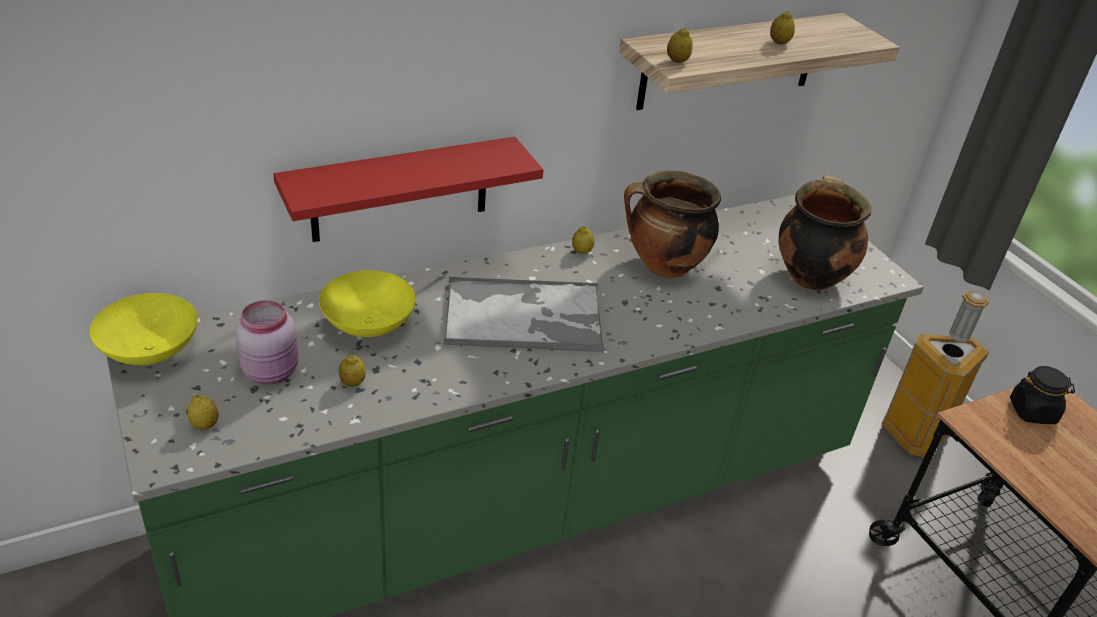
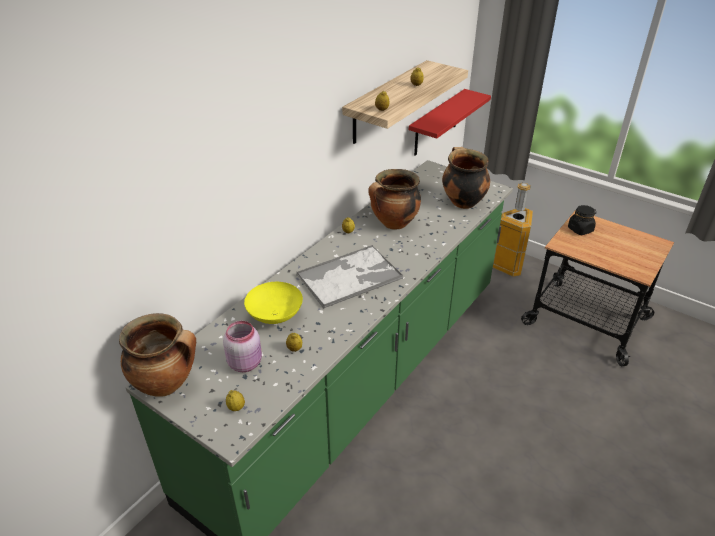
camera: 25 degrees left, 0 degrees up
yellow bowl [89,293,198,365] -> cooking pot [119,313,196,397]
red shelf [273,137,543,242] -> red shelf moved to [409,89,491,156]

